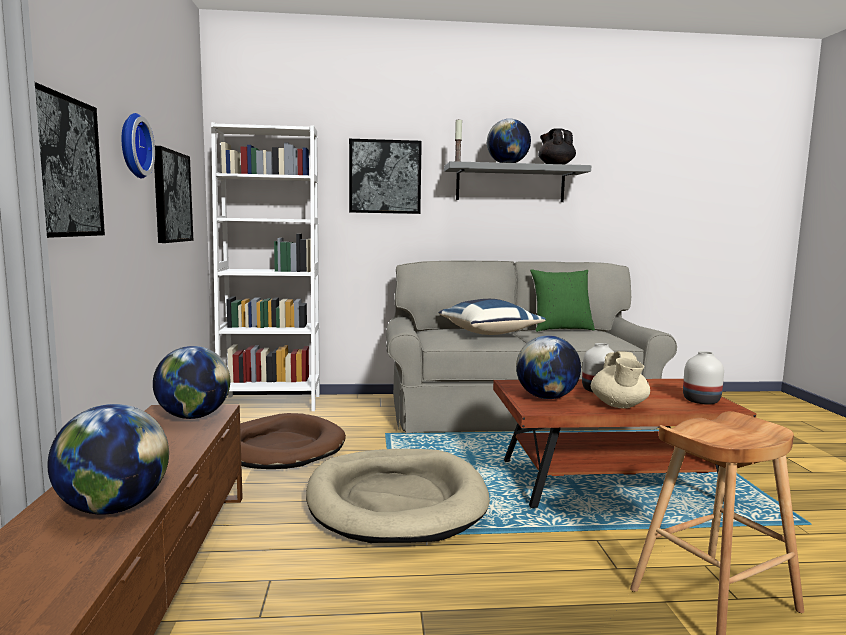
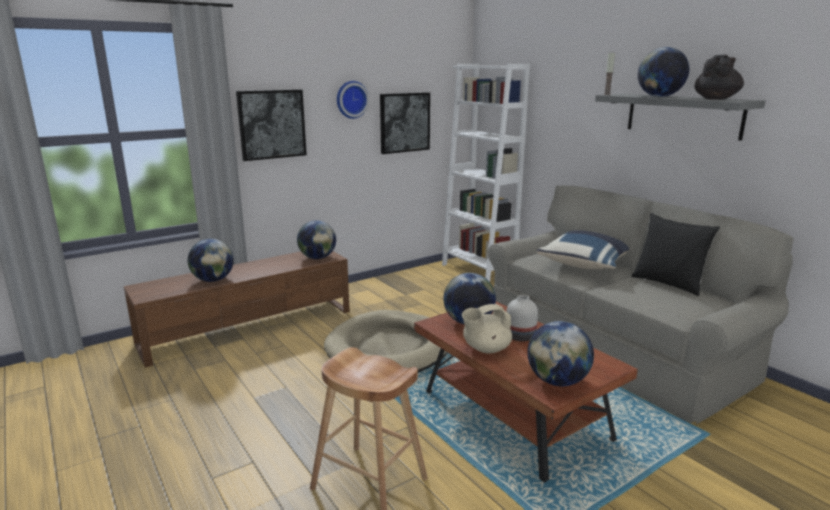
camera: 60 degrees right, 10 degrees up
brown dog bed [240,413,346,469] -> none
picture [349,139,422,214] -> none
green pillow [530,269,595,332] -> black pillow [631,213,720,296]
white vase [683,351,724,405] -> globe [527,321,594,386]

